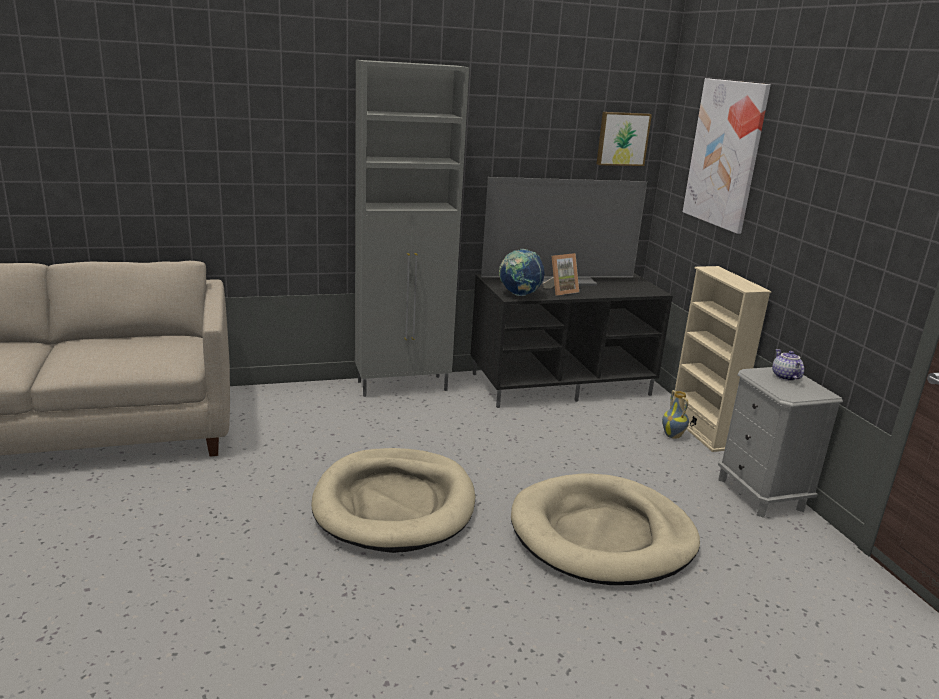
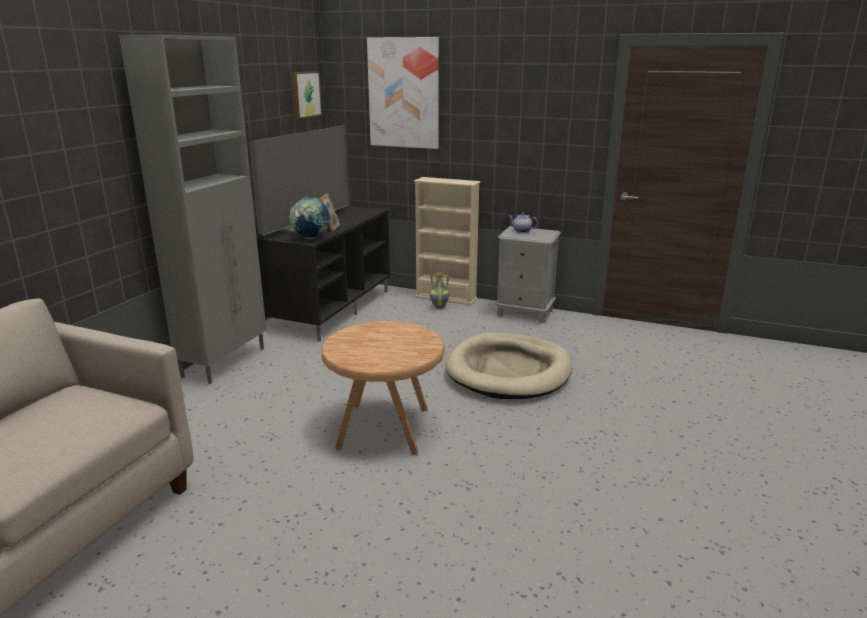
camera: 50 degrees left, 0 degrees up
beige dog bed [311,448,475,553] -> brown side table [321,321,445,455]

